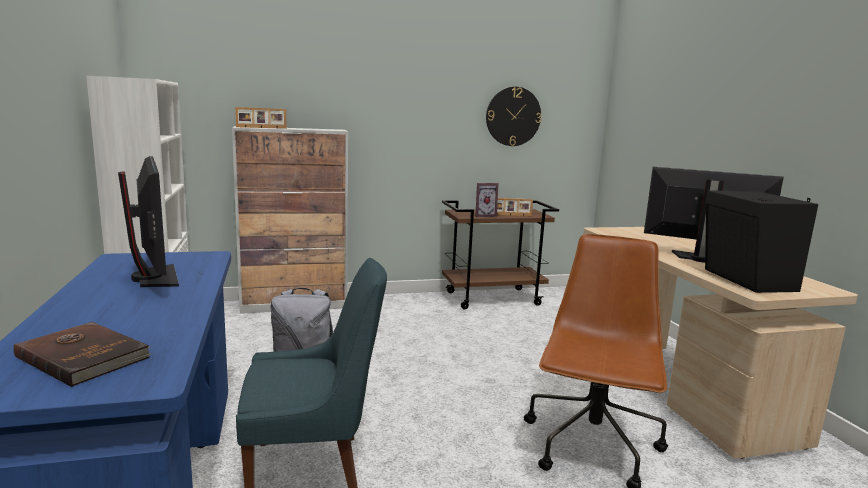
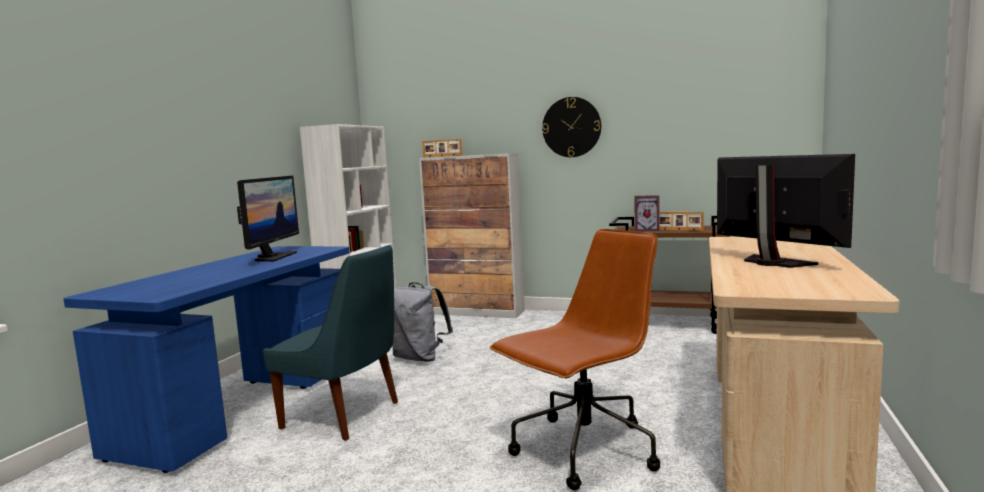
camera: 35 degrees right, 5 degrees down
brown book [13,322,151,387] -> none
wall clock [486,87,541,146] -> wall clock moved to [542,97,601,157]
black speaker [705,189,818,293] -> none

